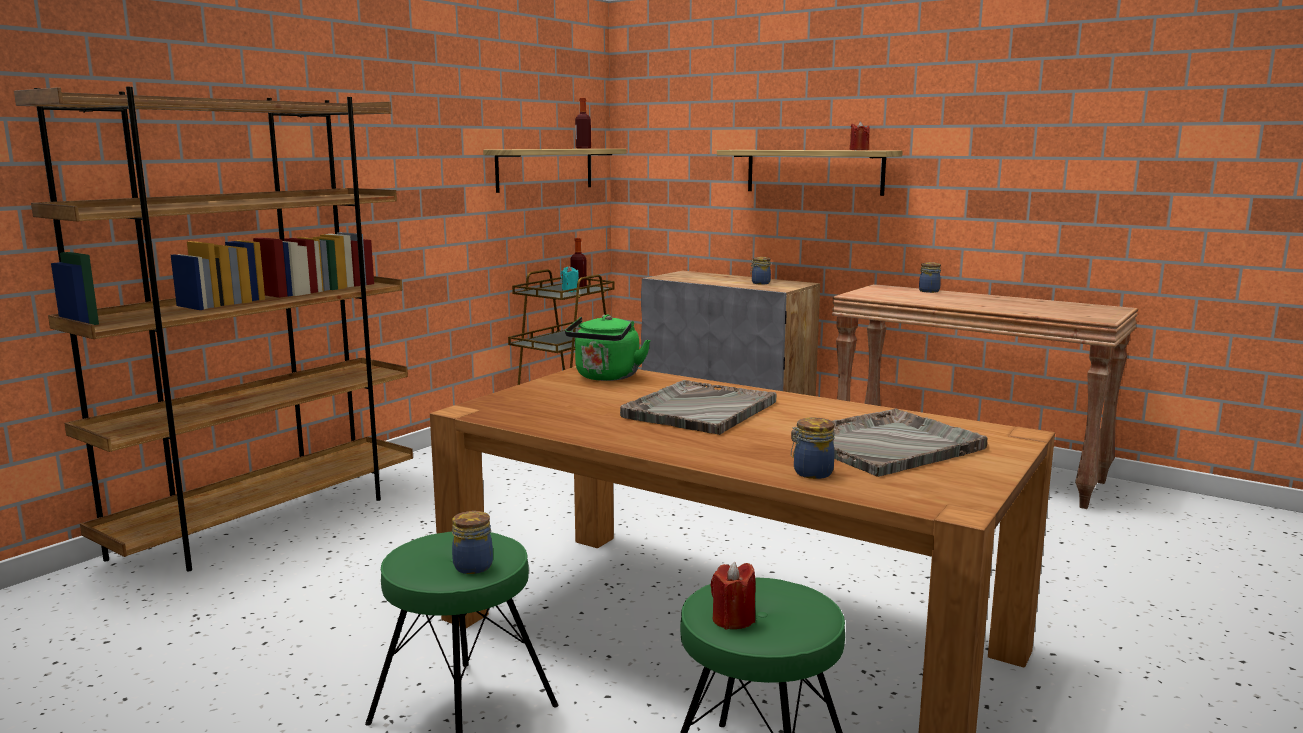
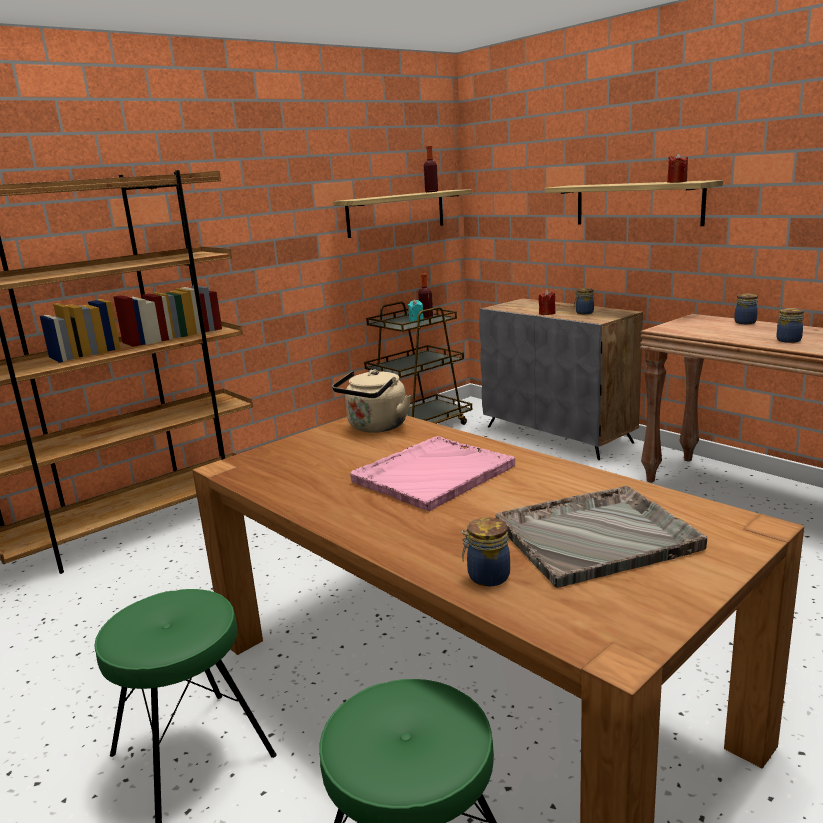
camera: 15 degrees right, 5 degrees up
jar [452,511,493,574] -> jar moved to [777,308,804,343]
green kettle [565,314,651,381] -> beige kettle [332,370,411,433]
grey tray [620,380,776,435] -> pink tray [350,436,515,512]
red candle [710,562,756,630] -> red candle moved to [538,290,556,315]

